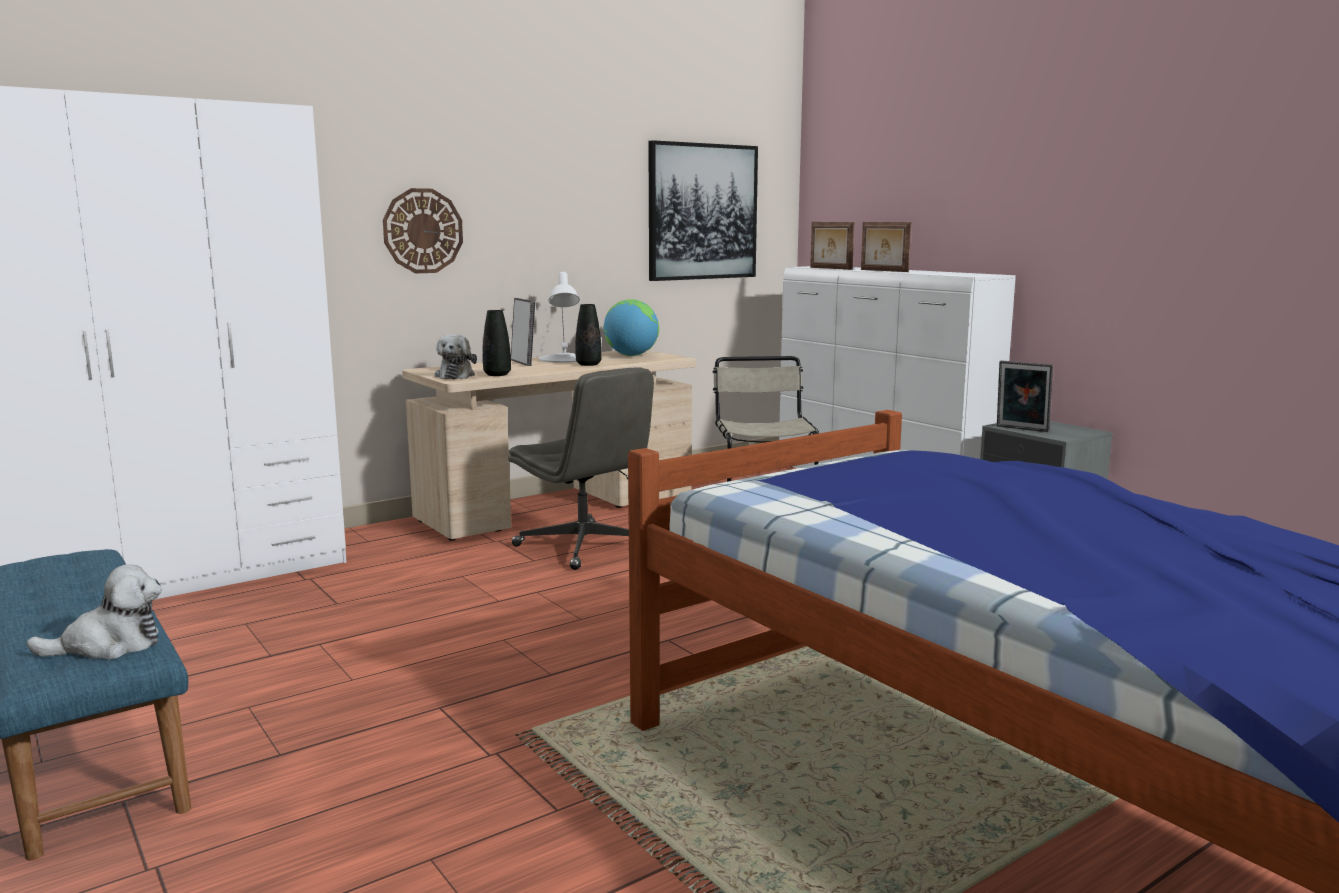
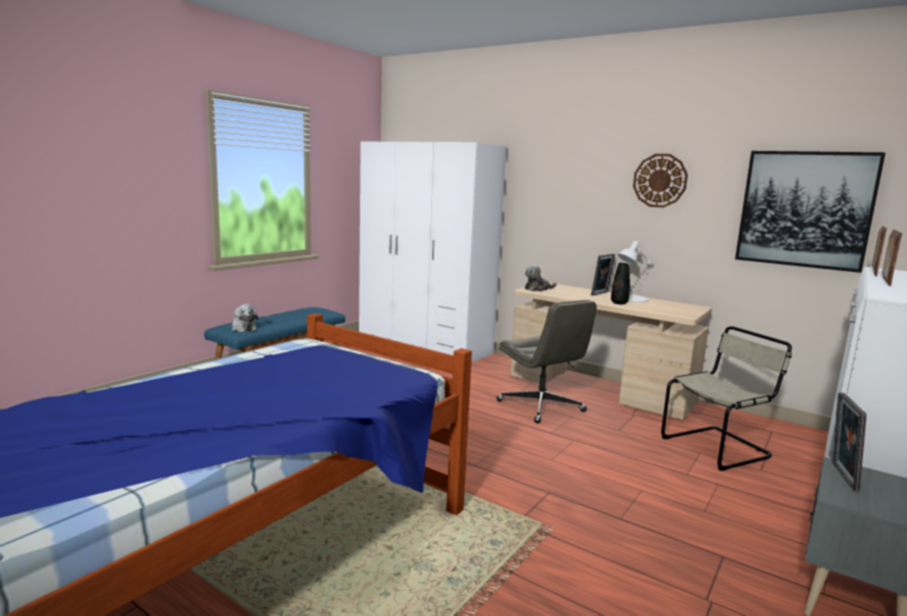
camera: 70 degrees right, 0 degrees up
wall clock [383,188,463,273] -> wall clock moved to [633,154,688,208]
black vase [483,310,511,376] -> none
grey office chair [508,367,654,570] -> grey office chair turned 60 degrees counterclockwise [496,300,597,423]
globe [603,299,659,356] -> none

